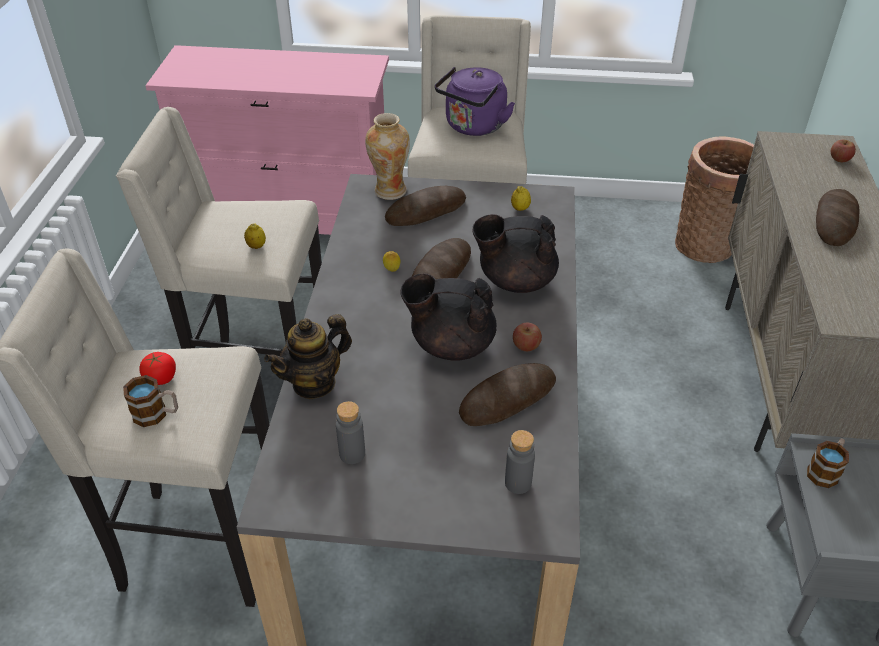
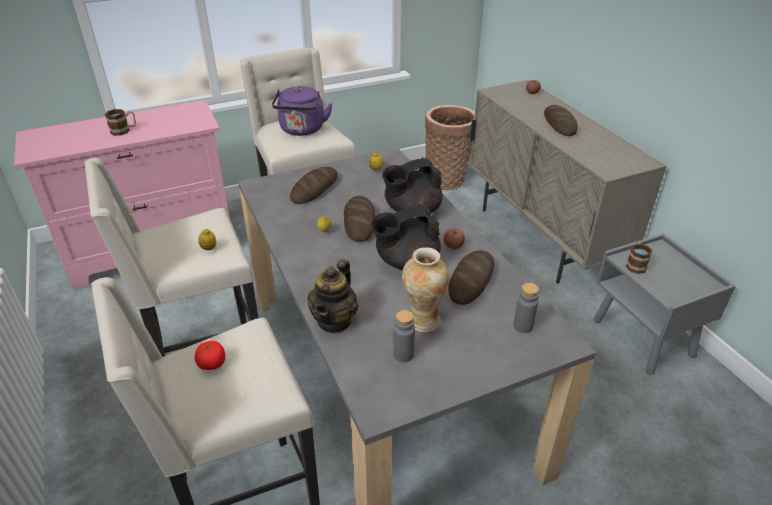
camera: 30 degrees left, 5 degrees down
mug [123,375,178,427] -> mug moved to [105,109,136,136]
vase [365,113,410,200] -> vase moved to [402,247,449,332]

